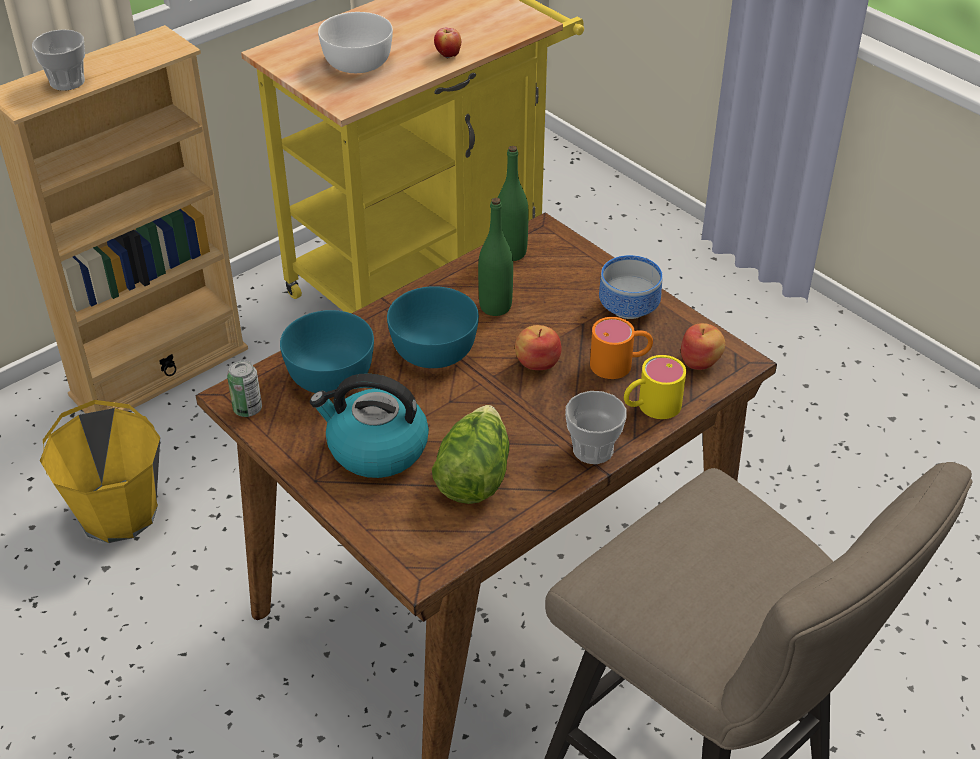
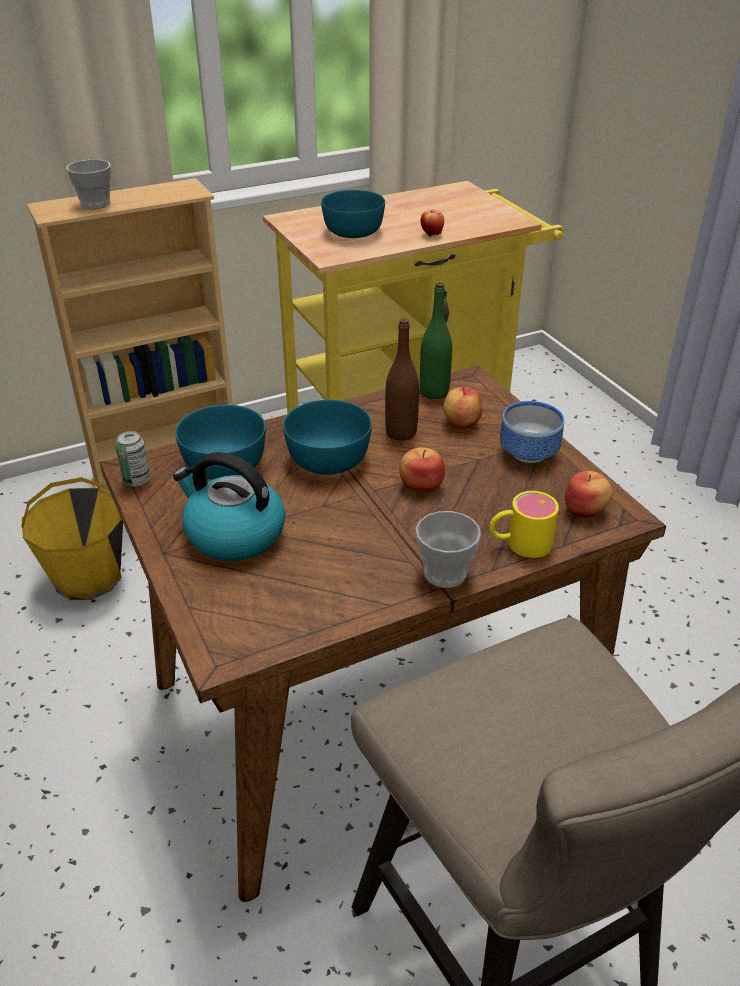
camera: 15 degrees right, 5 degrees down
white bowl [318,12,393,73] -> turquoise bowl [321,190,385,238]
lettuce [432,405,509,504] -> none
green bottle [478,198,513,316] -> brown bottle [385,319,419,441]
orange mug [590,317,653,379] -> none
none -> apple [443,387,483,429]

